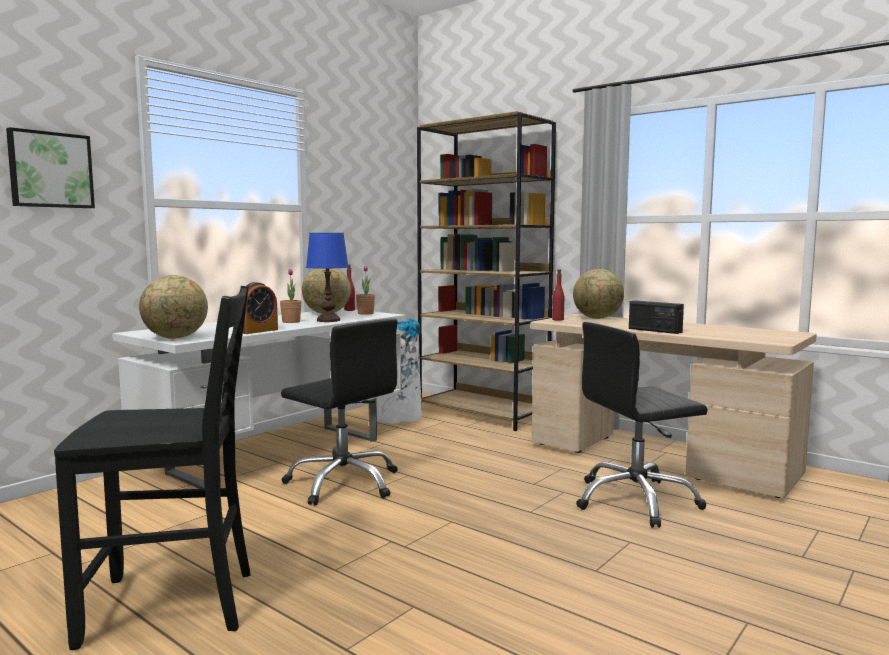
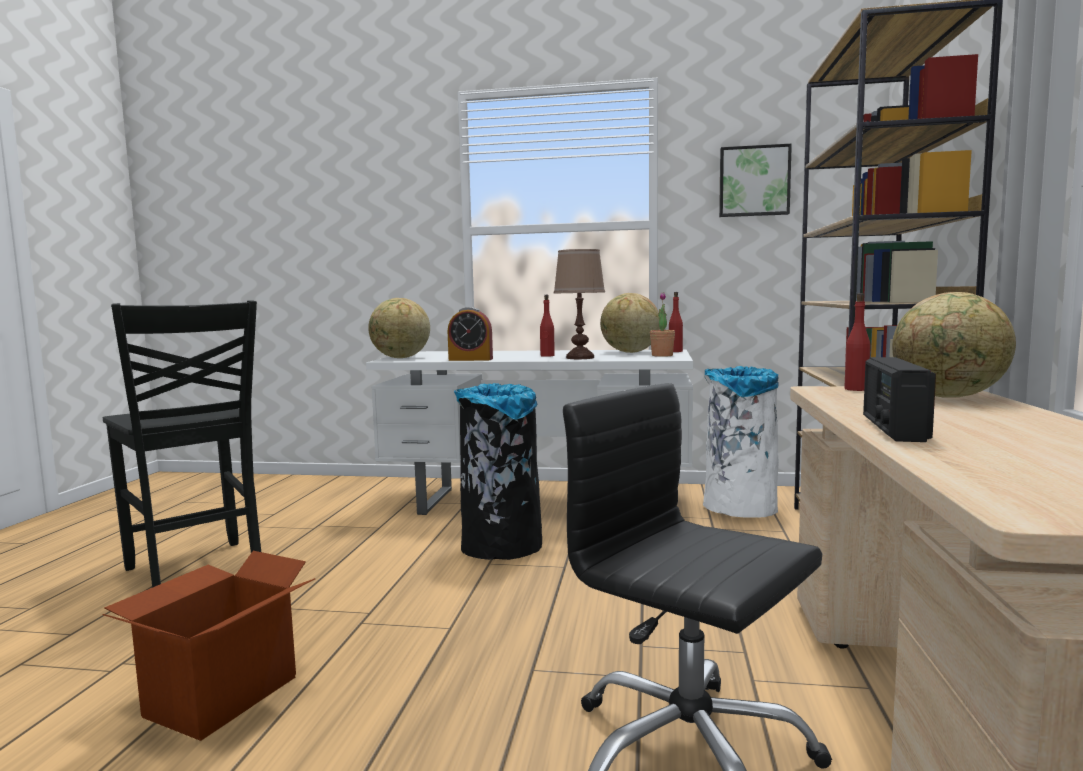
camera: 60 degrees right, 0 degrees up
picture [6,127,95,208] -> picture moved to [719,144,792,217]
potted plant [280,269,301,323] -> red bottle [540,295,555,357]
black office chair [281,319,398,506] -> black trash can [454,383,542,560]
blue table lamp [306,233,349,322] -> brown table lamp [554,249,605,359]
none -> cardboard box [102,551,315,741]

